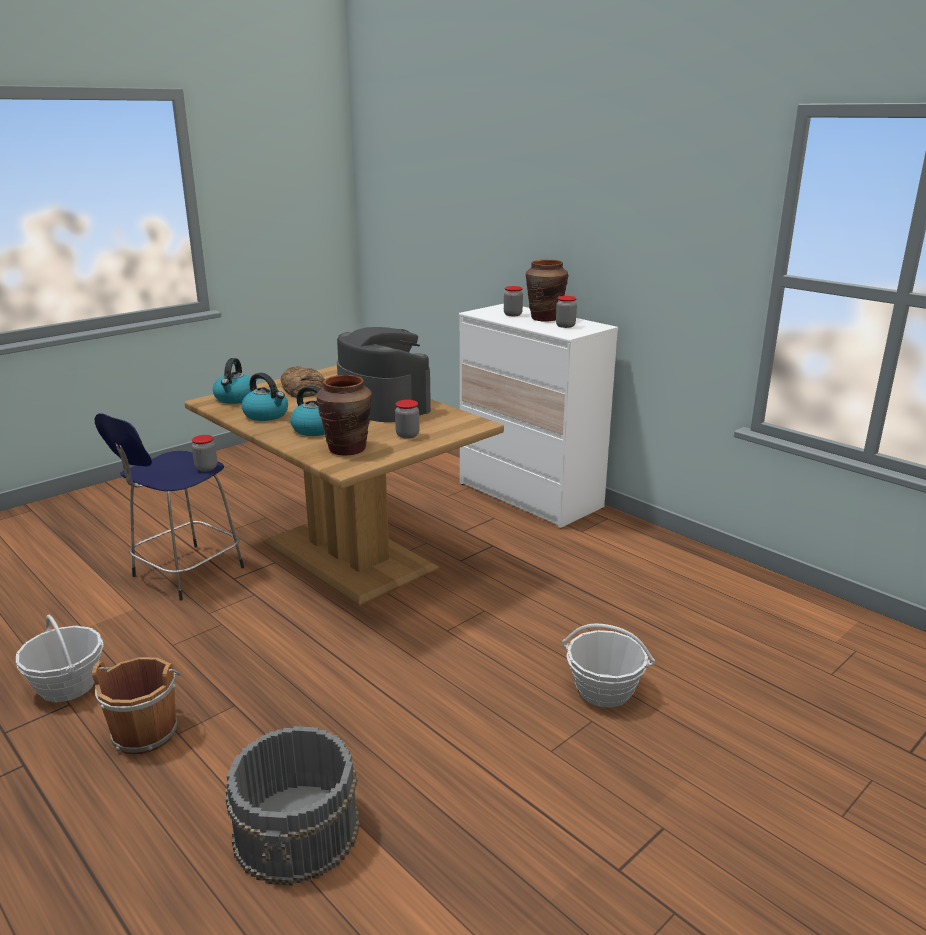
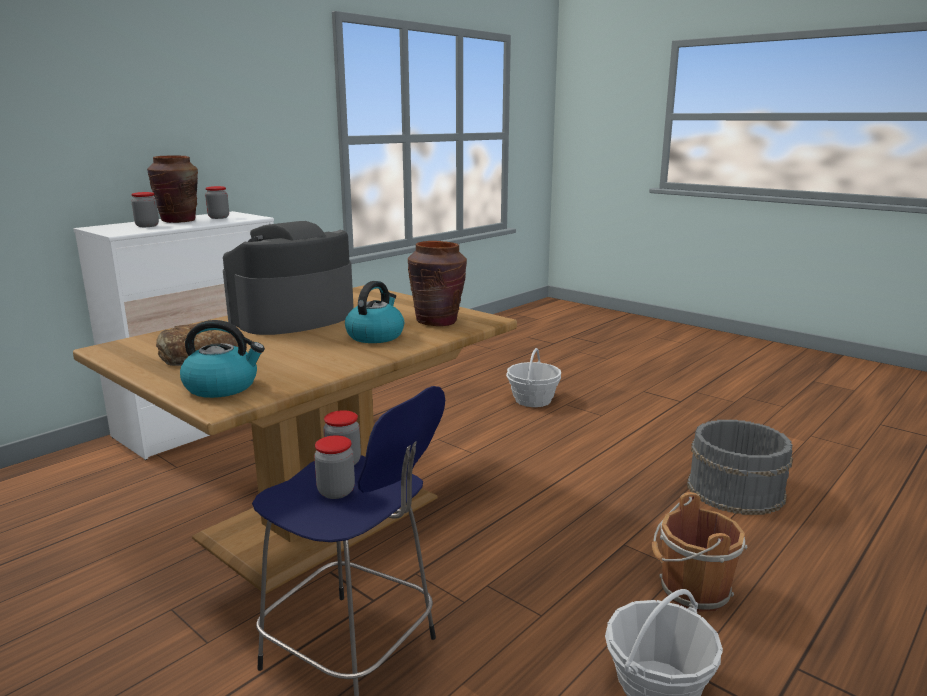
camera: 95 degrees left, 5 degrees down
kettle [242,373,288,421] -> none
jar [395,400,420,439] -> jar moved to [314,436,355,499]

